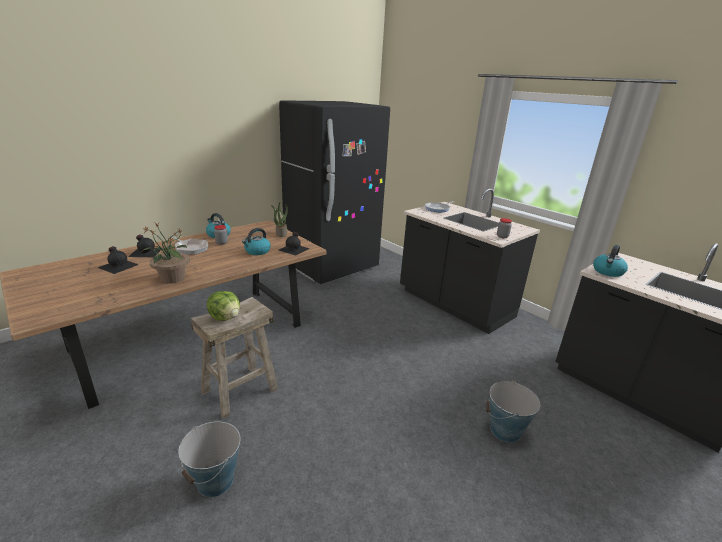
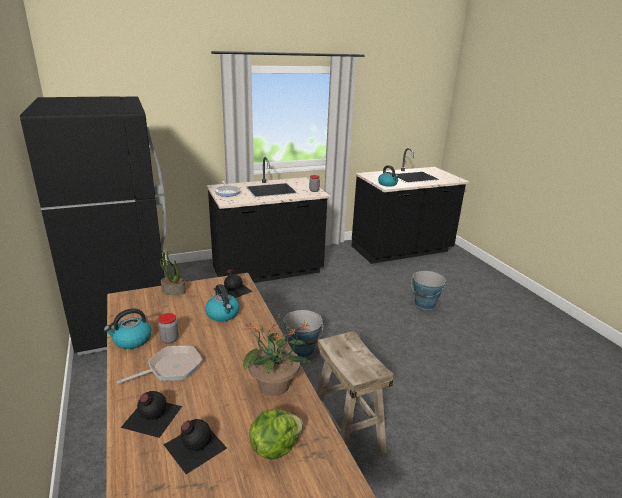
camera: 70 degrees left, 0 degrees up
bucket [178,421,240,497] -> bucket moved to [284,310,323,358]
lettuce [207,291,240,321] -> lettuce moved to [249,409,303,460]

